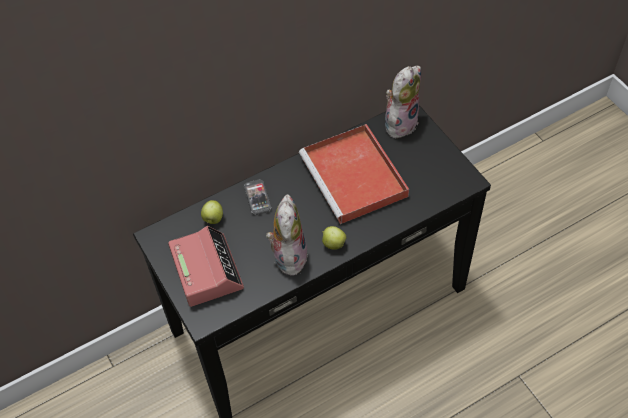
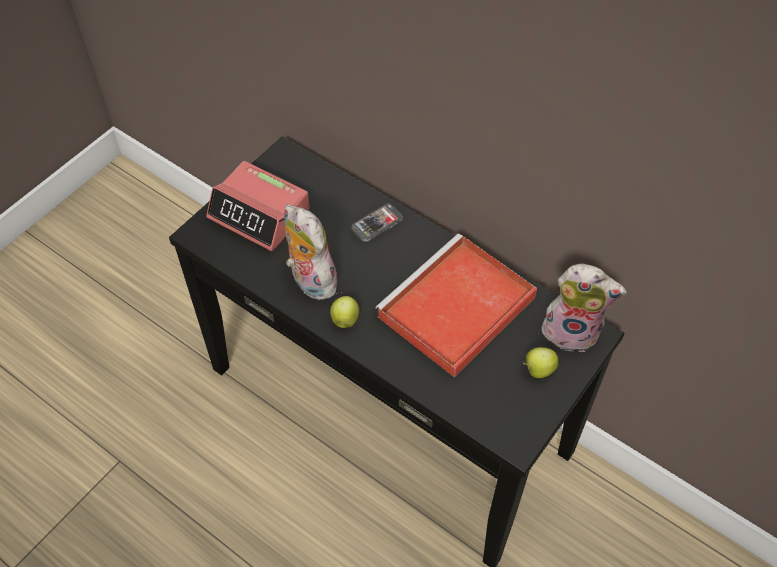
camera: 65 degrees right, 0 degrees up
alarm clock [168,226,244,307] -> alarm clock turned 75 degrees clockwise [206,161,310,251]
apple [201,200,223,224] -> apple moved to [523,347,559,378]
plush toy [266,194,308,276] -> plush toy turned 105 degrees counterclockwise [284,204,337,300]

